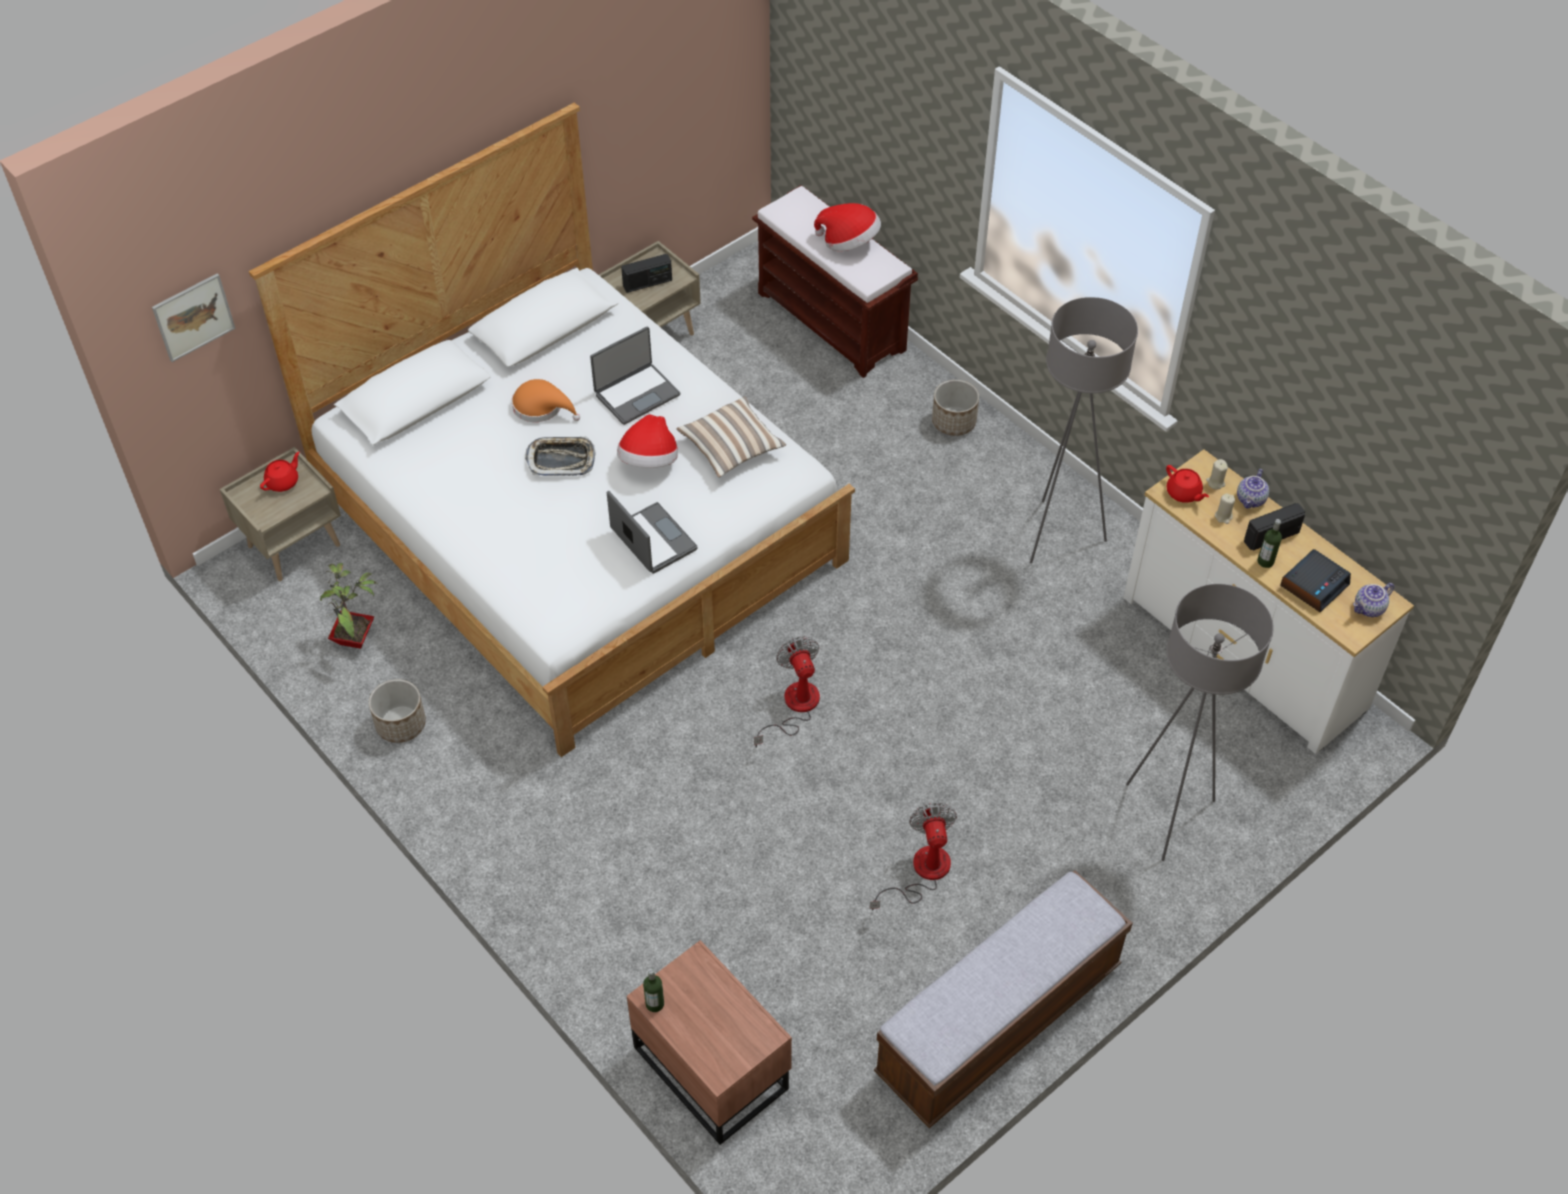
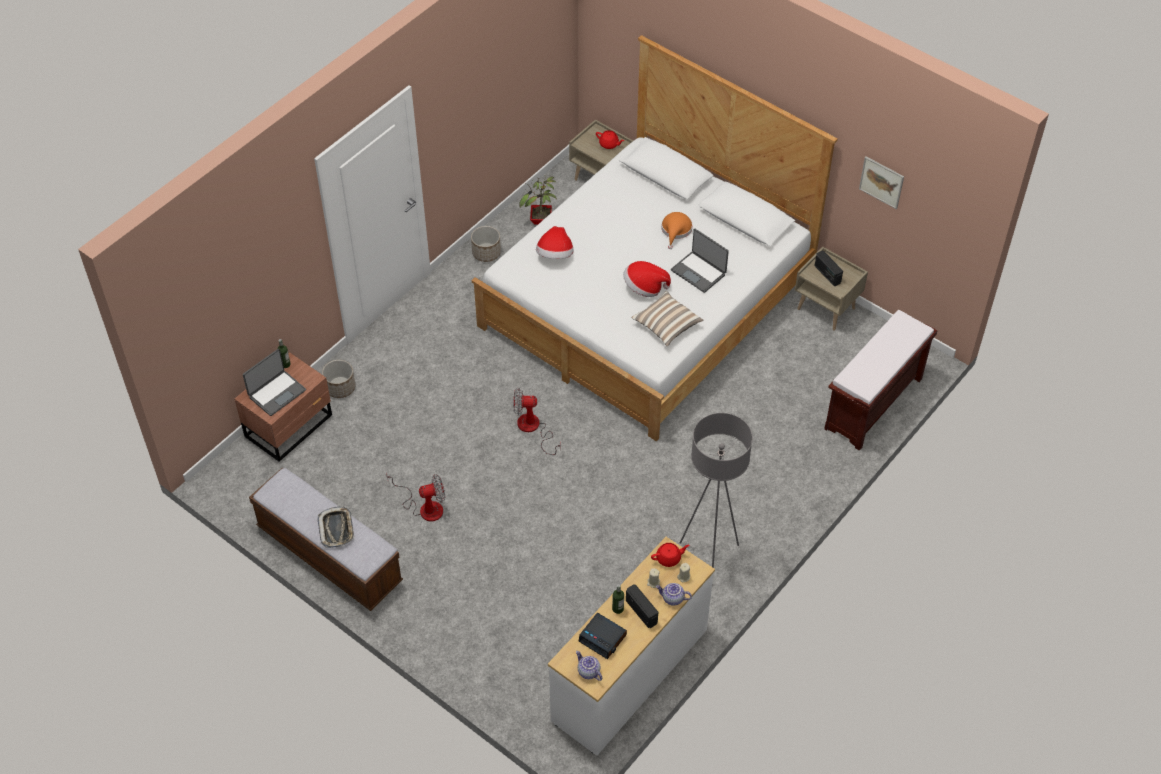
camera: 80 degrees right, 0 degrees up
picture [152,273,236,362] -> picture moved to [859,156,904,209]
tray [525,436,596,476] -> tray moved to [318,506,354,548]
laptop [607,491,698,574] -> laptop moved to [243,349,306,416]
fan [754,636,820,748] -> fan turned 150 degrees counterclockwise [513,388,561,455]
hat [814,203,881,251] -> hat moved to [536,226,573,259]
planter [932,380,979,436] -> planter moved to [322,360,355,398]
grey floor lamp [1126,584,1274,861] -> none
red teapot [1166,465,1209,503] -> red teapot turned 150 degrees counterclockwise [651,543,689,567]

